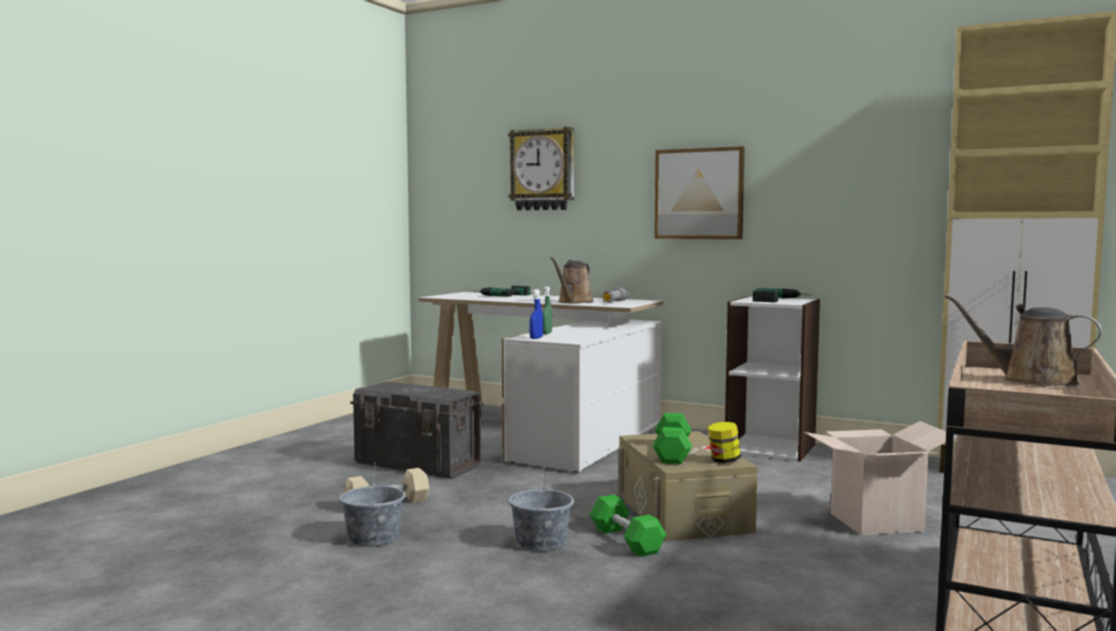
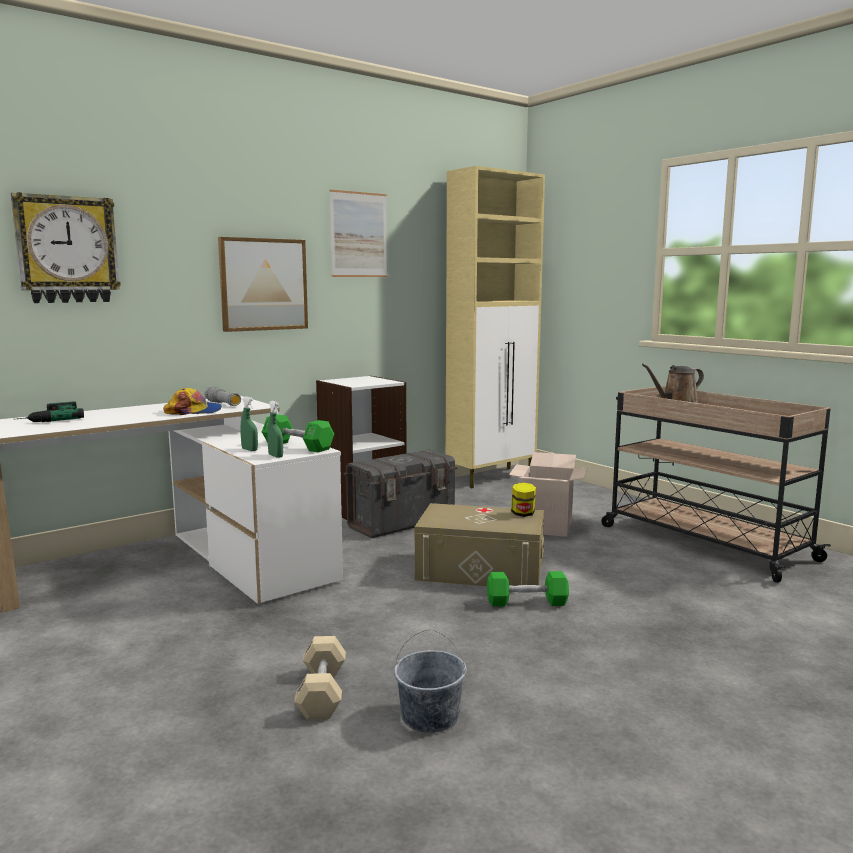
camera: 65 degrees left, 5 degrees up
grey storage box [350,381,484,479] -> grey storage box moved to [344,450,458,538]
grey bucket [508,466,574,551] -> none
blue spray bottle [529,289,543,339] -> green spray bottle [267,401,283,458]
brown watering can [550,257,594,304] -> cap [163,388,222,415]
green dumbbell [653,413,692,464] -> green dumbbell moved to [262,415,334,452]
power drill [752,288,811,302] -> none
none -> picture [329,190,388,277]

